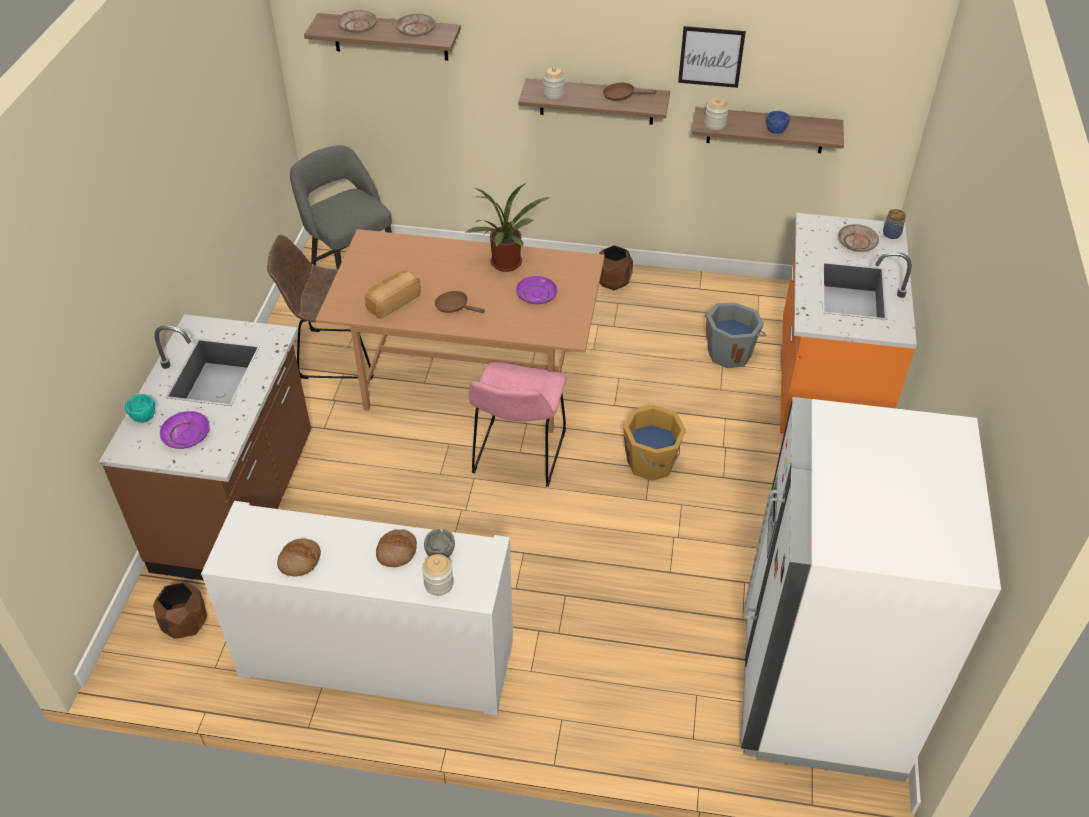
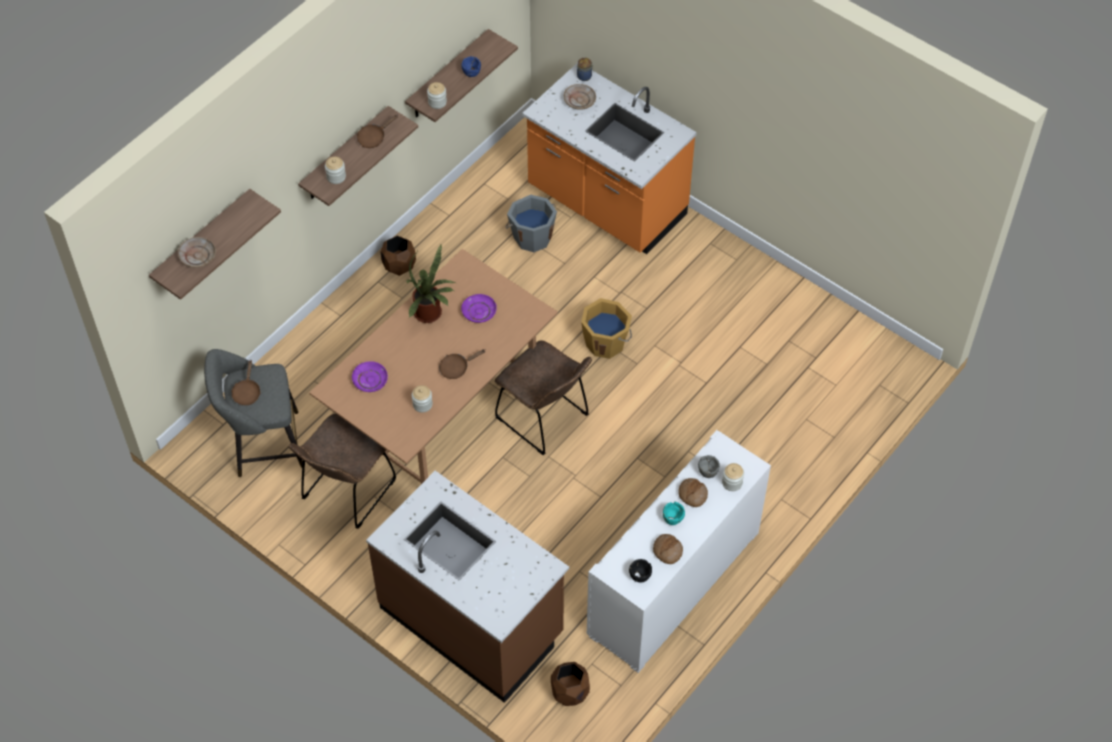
camera: 60 degrees left, 10 degrees up
turquoise bowl [125,394,155,423] -> turquoise bowl moved to [663,502,685,525]
purple plate [160,411,210,449] -> purple plate moved to [352,361,388,392]
bread [365,270,421,319] -> jar [412,385,433,413]
beige plate [396,14,435,37] -> none
pink chair [469,362,567,487] -> brown chair [495,340,592,455]
picture [678,26,746,88] -> none
white fridge [741,397,1001,782] -> none
none -> brown frying pan [231,360,260,406]
none -> black bowl [629,559,652,582]

